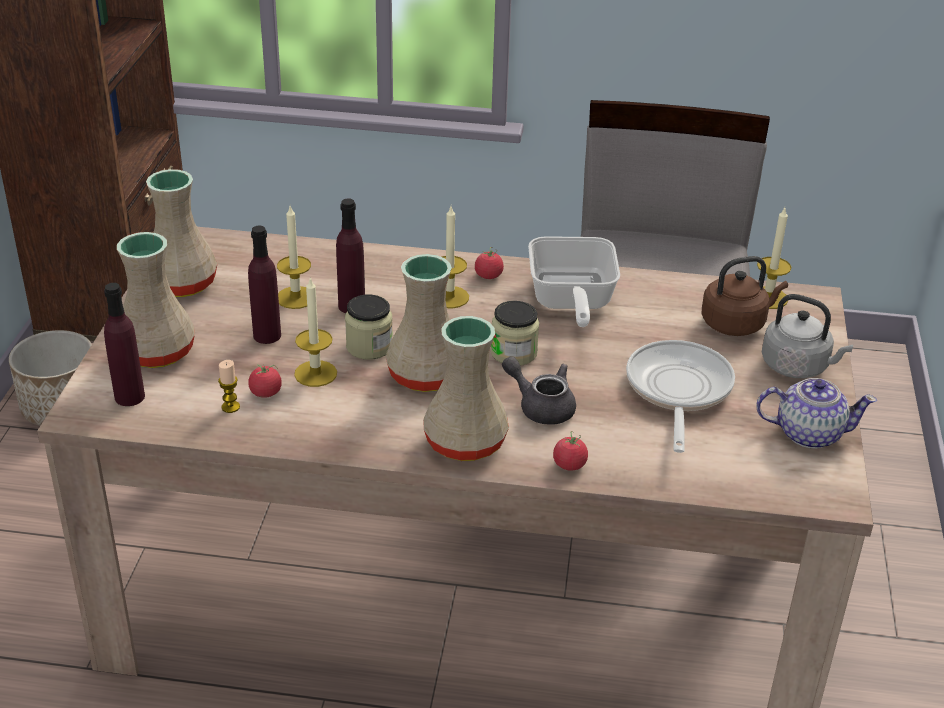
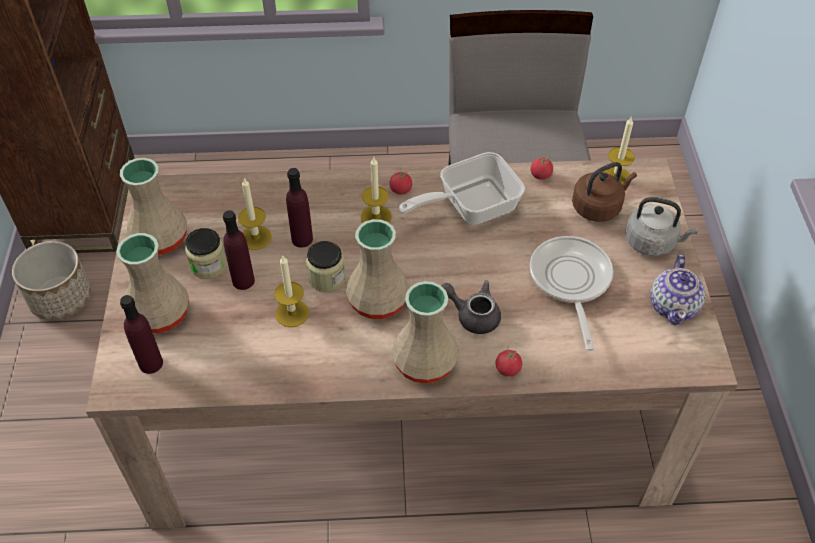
camera: 10 degrees left, 15 degrees up
candle [218,360,240,413] -> none
tomato [248,364,282,398] -> tomato moved to [531,157,553,180]
jar [491,301,539,366] -> jar moved to [185,228,227,279]
frying pan [528,236,620,327] -> frying pan turned 75 degrees clockwise [399,152,525,224]
teapot [756,378,877,448] -> teapot turned 105 degrees clockwise [650,254,706,325]

